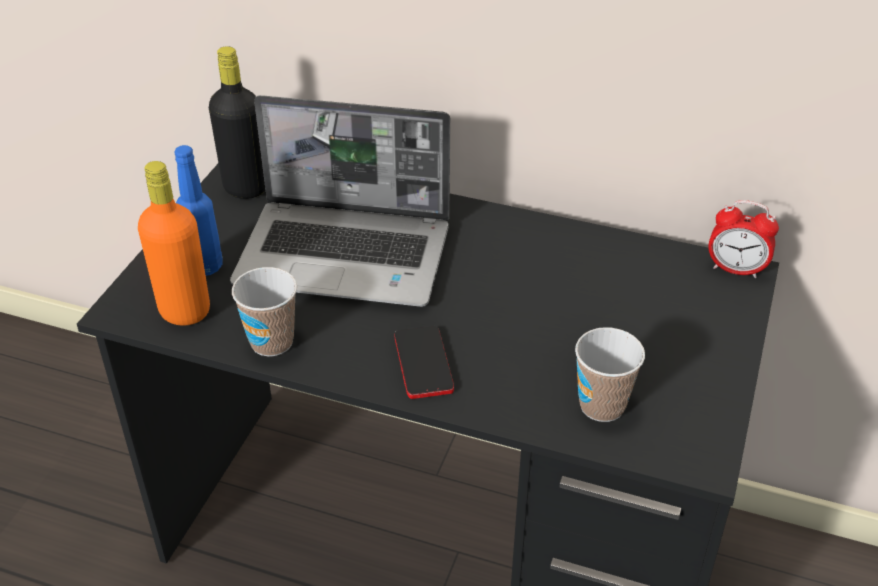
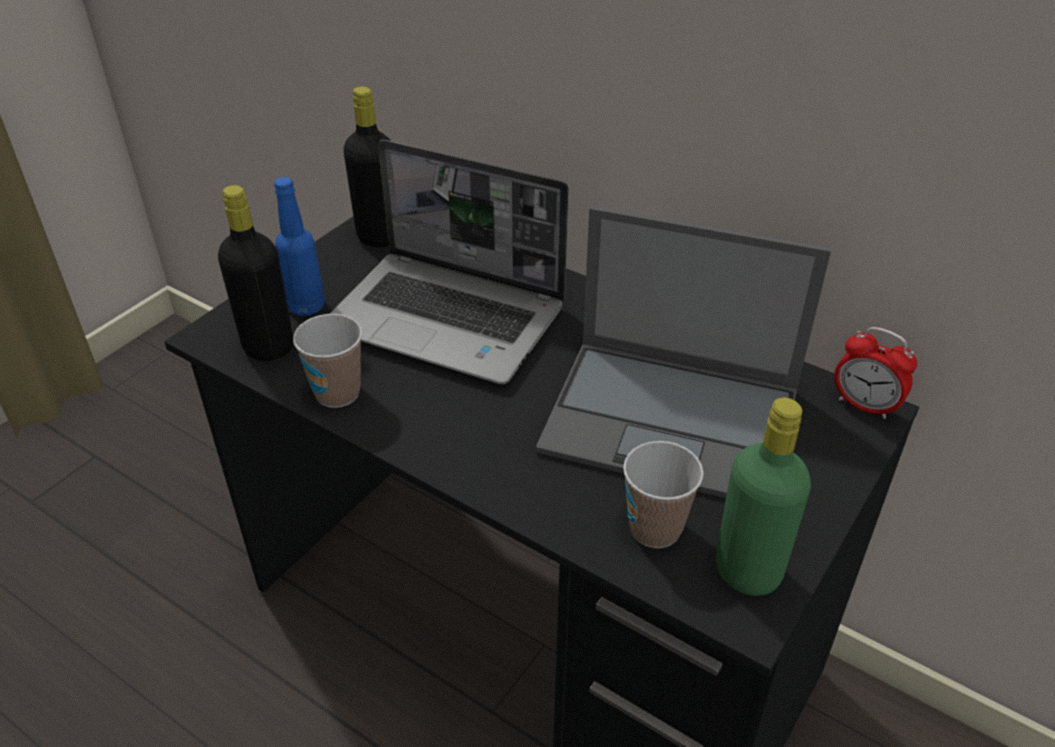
camera: 15 degrees right, 0 degrees up
orange bottle [138,161,210,326] -> black bottle [218,185,293,361]
phone [395,326,454,399] -> none
none -> laptop [536,206,831,498]
none -> green bottle [716,397,811,596]

